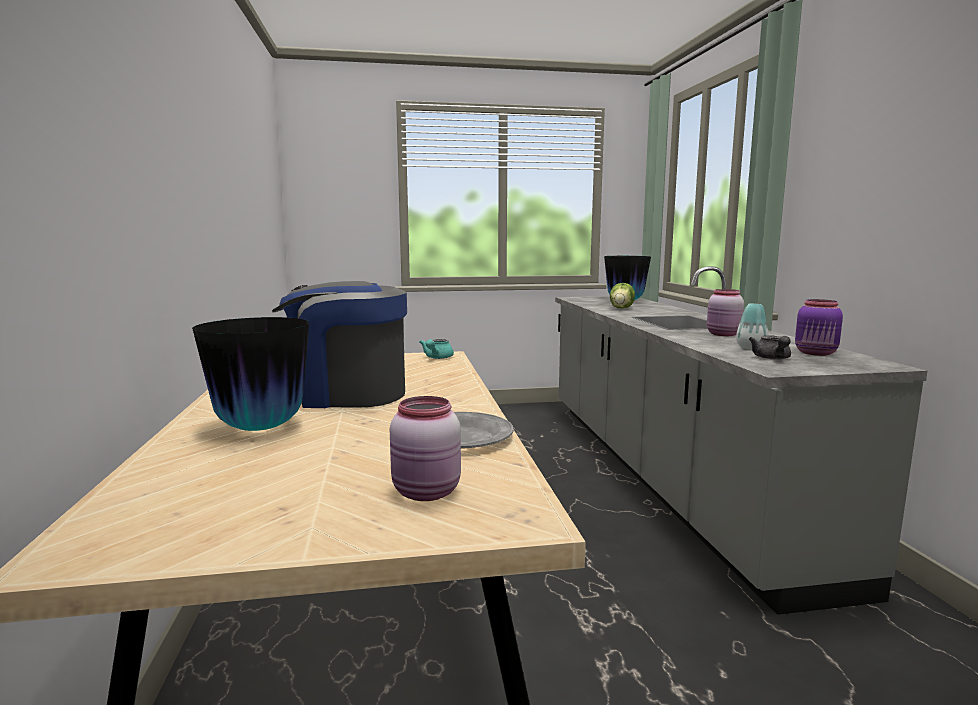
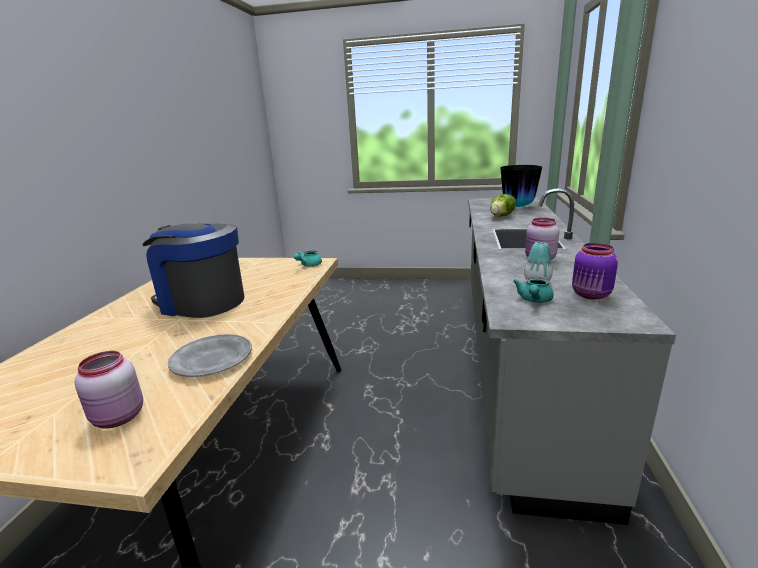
camera: 20 degrees right, 10 degrees up
vase [192,317,309,431] -> none
grey teapot [749,335,791,360] -> turquoise teapot [513,277,554,303]

